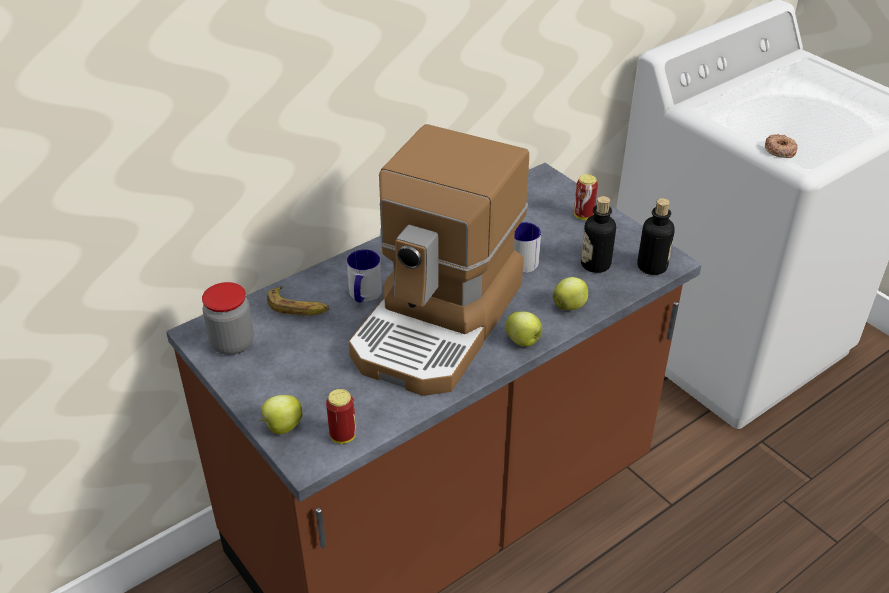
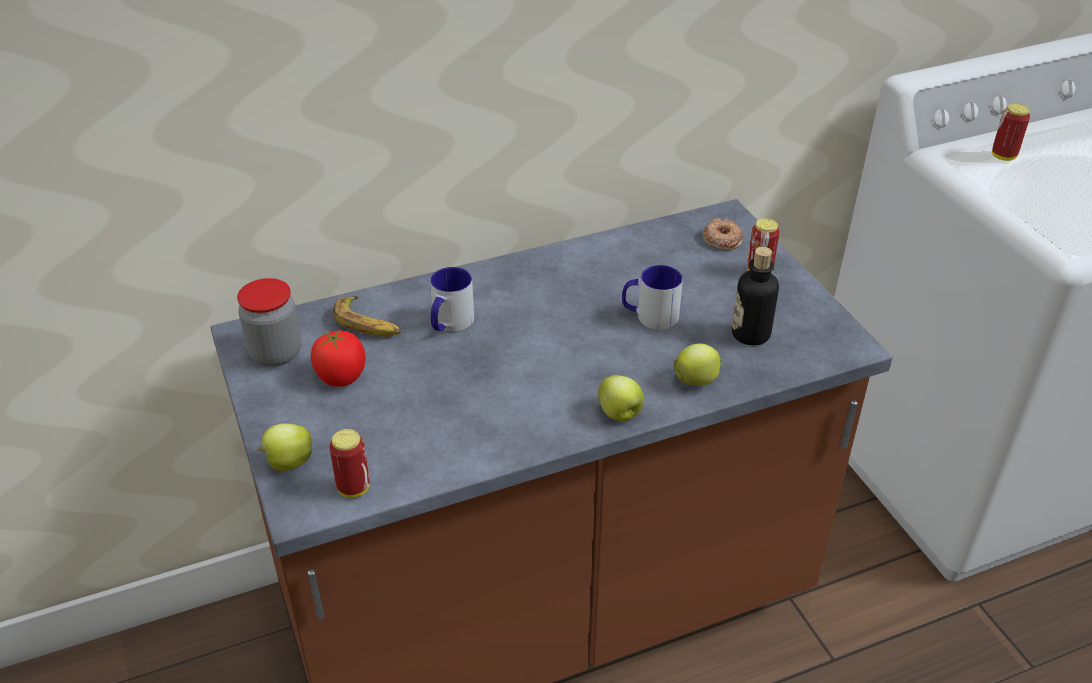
camera: 15 degrees right, 0 degrees up
coffee machine [349,124,529,396] -> none
bottle [637,198,675,275] -> none
donut [765,134,798,158] -> donut moved to [703,218,743,251]
none -> tomato [311,328,366,387]
none -> can [992,103,1030,161]

